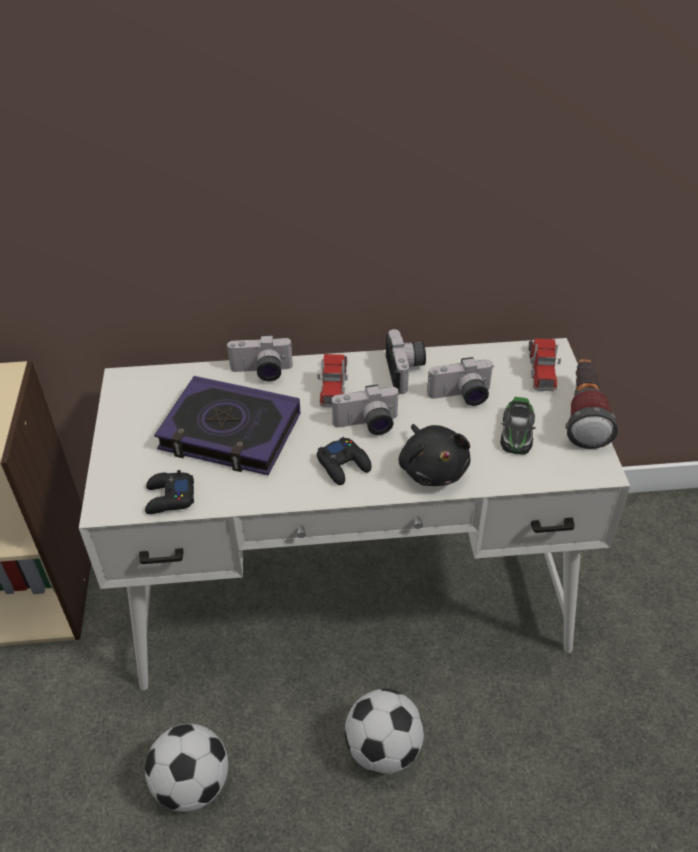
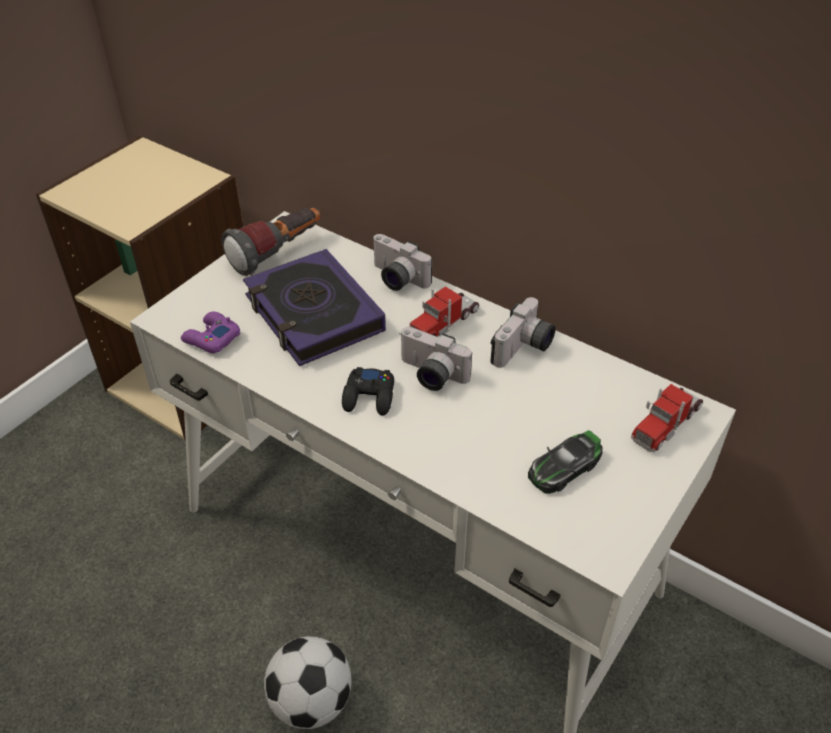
camera: 40 degrees right, 0 degrees up
black game controller [145,470,194,514] -> purple game controller [181,312,240,353]
football [145,724,228,812] -> none
black plush toy [398,424,470,486] -> none
camera [427,357,495,406] -> none
flashlight [565,359,619,449] -> flashlight moved to [221,208,321,276]

